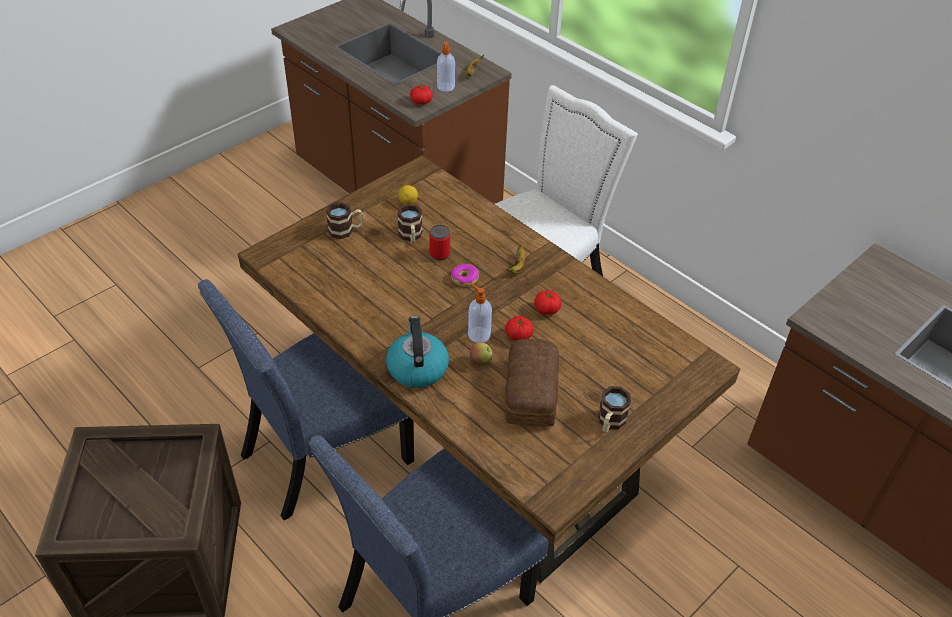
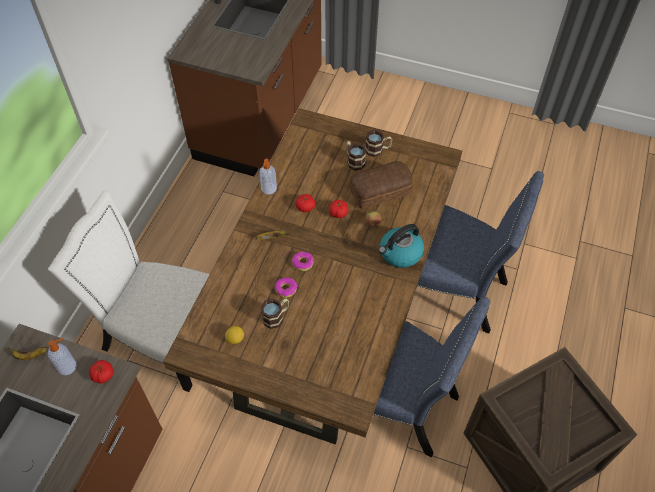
camera: 115 degrees left, 10 degrees up
mug [326,202,363,239] -> mug moved to [346,141,366,171]
can [429,225,450,261] -> donut [275,277,297,298]
soap dispenser [468,284,492,343] -> soap dispenser moved to [259,159,277,195]

